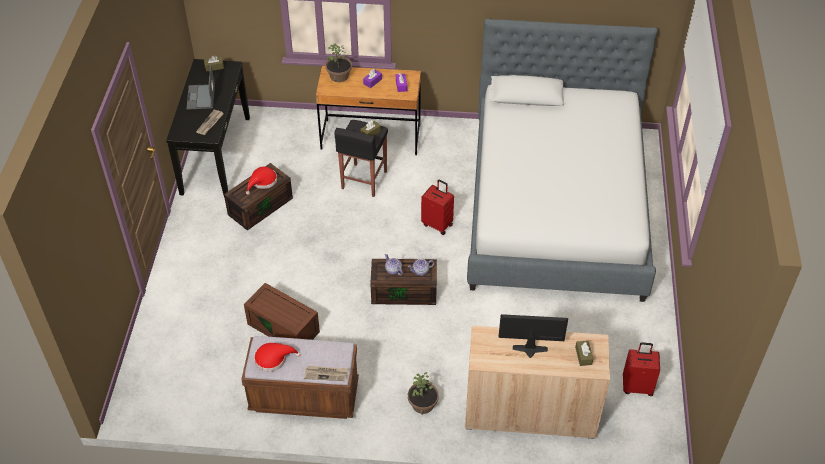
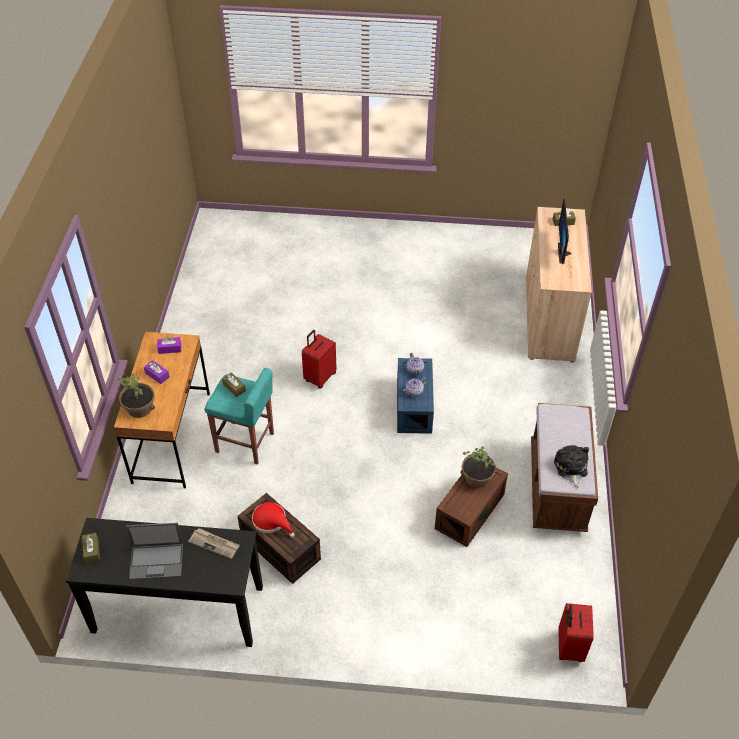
camera: 90 degrees left, 0 degrees up
red hat [254,343,301,372] -> plush toy [554,445,589,488]
newspaper [304,366,348,381] -> none
black stool [334,120,388,197] -> turquoise stool [205,368,274,465]
brown storage box [370,259,437,305] -> blue storage box [397,358,434,434]
potted plant [408,372,439,415] -> potted plant moved to [461,446,496,488]
bed [467,19,658,302] -> none
red suitcase [623,342,660,396] -> red suitcase moved to [558,603,594,662]

